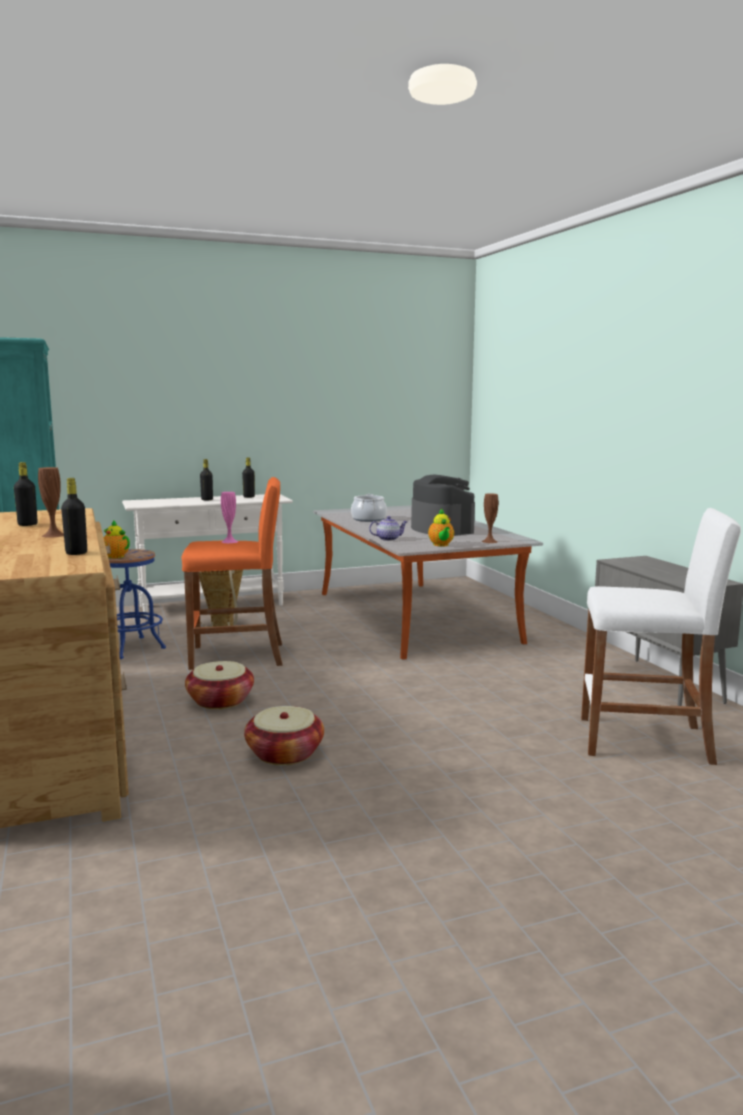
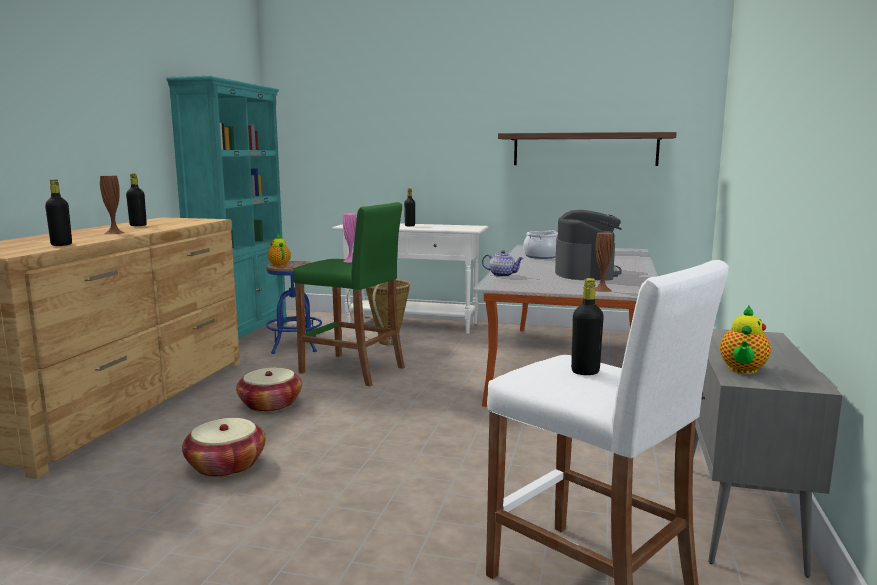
camera: 35 degrees right, 0 degrees up
orange stool [181,477,283,670] -> green stool [293,202,405,386]
black bottle [242,457,255,498] -> black bottle moved to [571,278,604,375]
teapot [428,509,454,546] -> teapot moved to [720,306,771,374]
none -> shelf [498,132,677,166]

